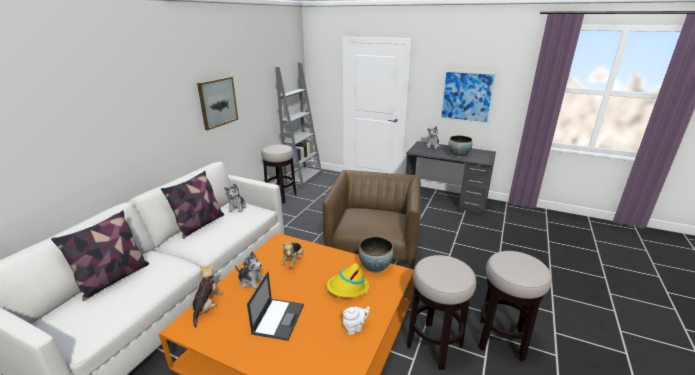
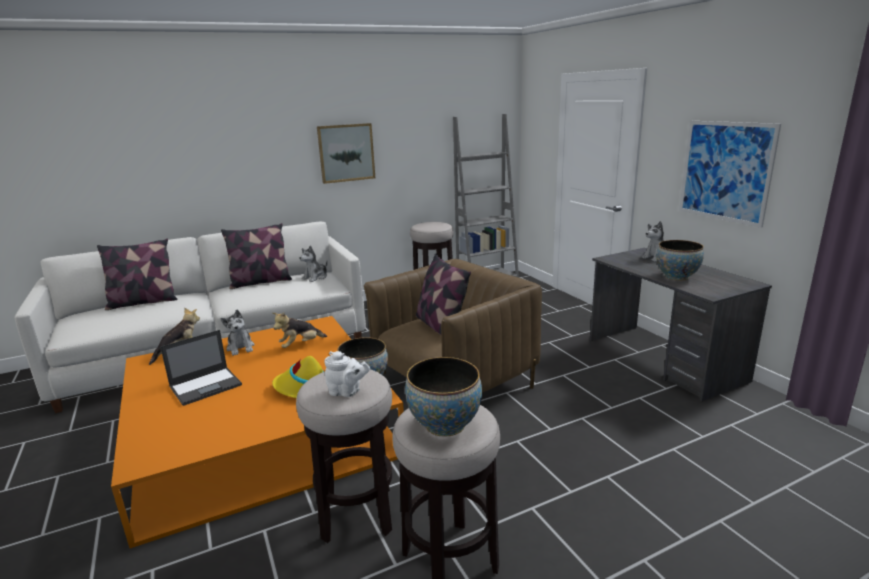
camera: 40 degrees right, 5 degrees down
white teapot [343,307,370,335] -> white teapot moved to [324,351,370,397]
none -> bowl [405,357,482,436]
none -> pillow [416,253,471,335]

